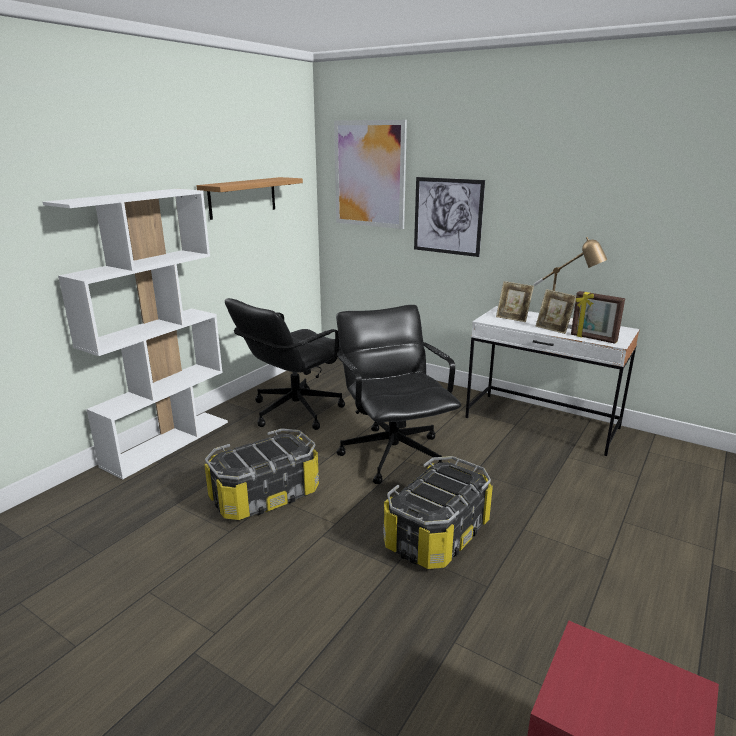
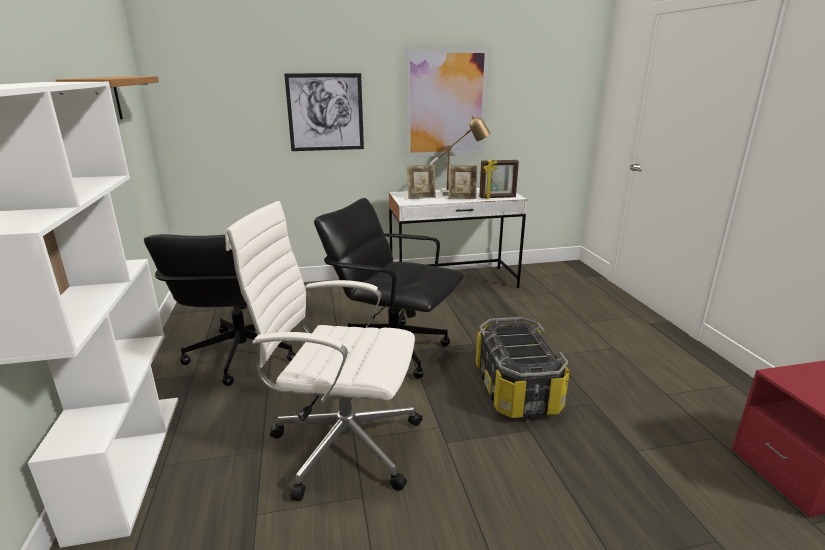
camera: 45 degrees left, 0 degrees up
storage box [204,428,319,520] -> white office chair [225,201,422,501]
picture [334,120,407,229] -> picture moved to [405,47,489,157]

